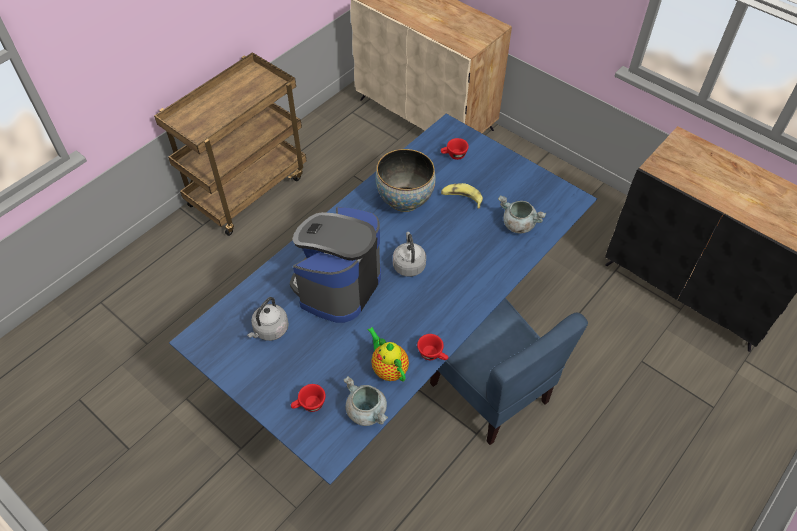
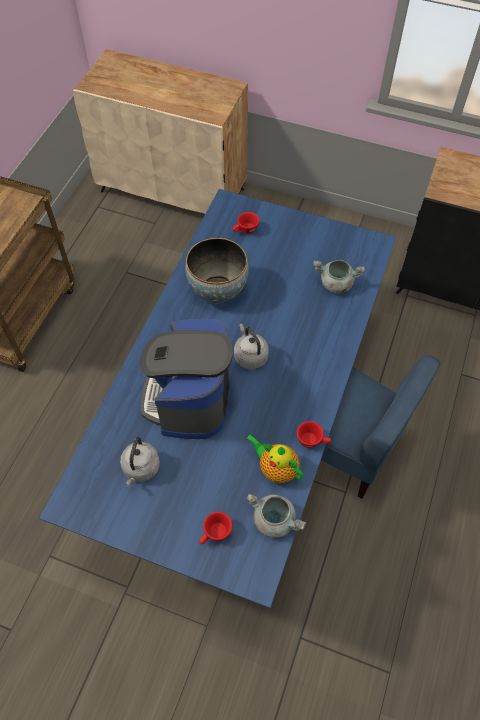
camera: 20 degrees left, 5 degrees up
banana [441,183,483,208] -> none

